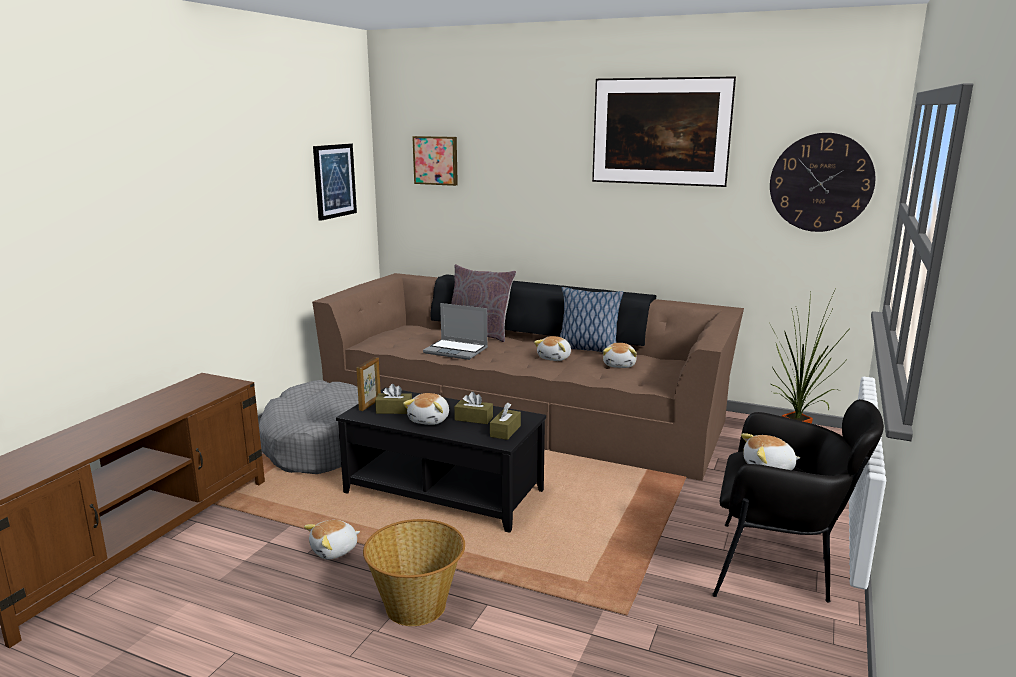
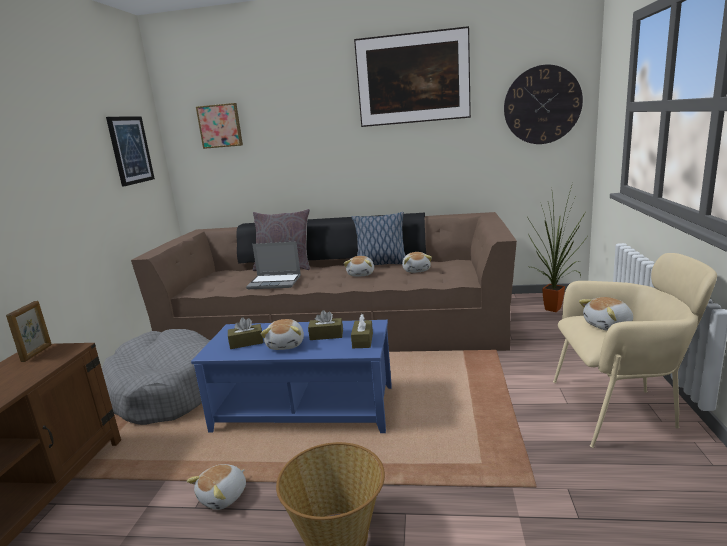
camera: 15 degrees left, 0 degrees up
black coffee table [336,387,546,533] -> blue coffee table [191,320,392,433]
picture frame [356,357,381,411] -> picture frame moved to [6,301,52,362]
black armchair [713,399,884,602] -> beige armchair [553,253,717,448]

